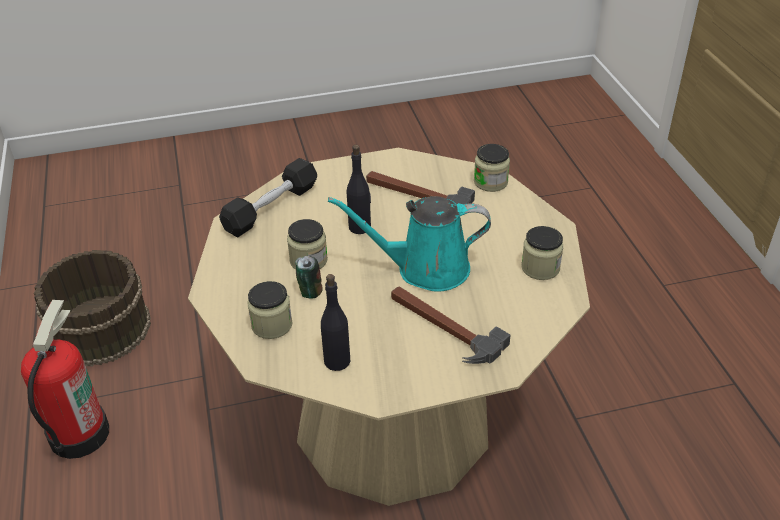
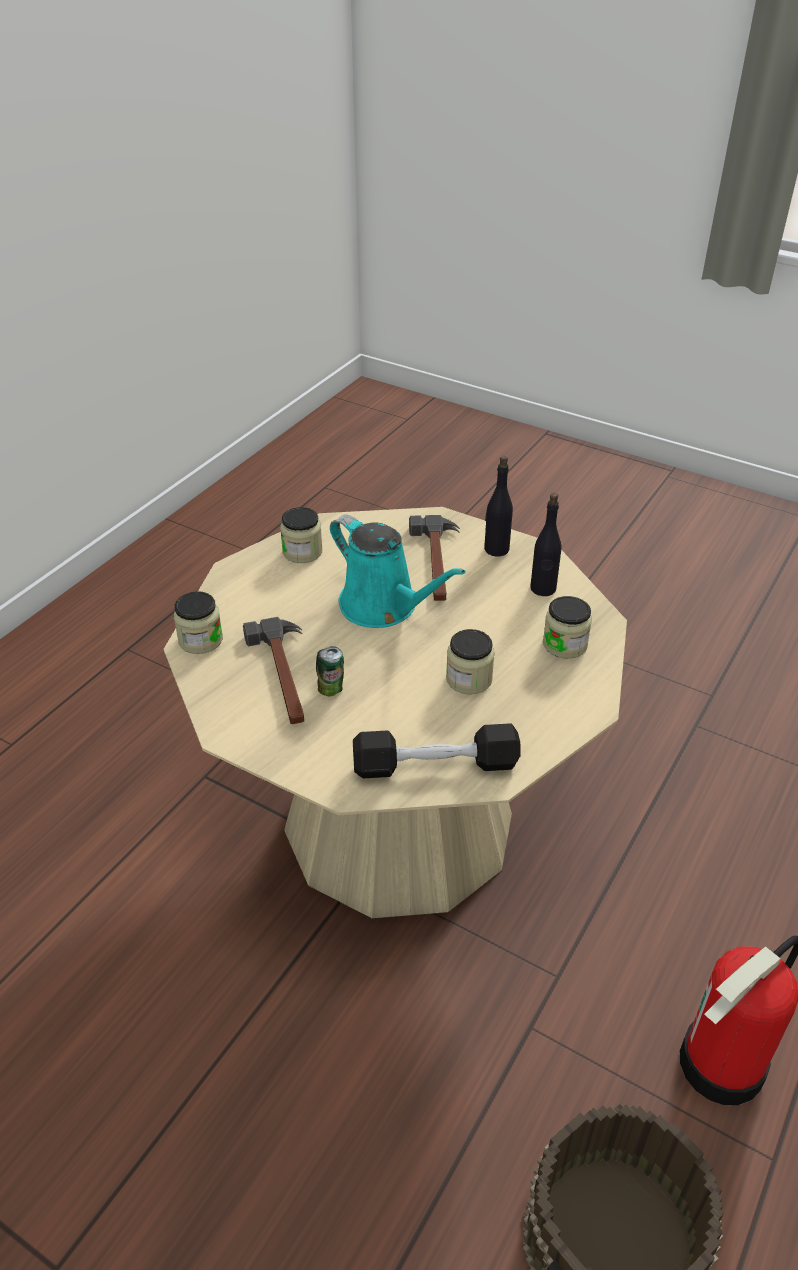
camera: 135 degrees left, 0 degrees up
can [295,256,323,299] -> can moved to [316,646,344,696]
black bottle [347,145,371,234] -> black bottle moved to [484,456,513,557]

